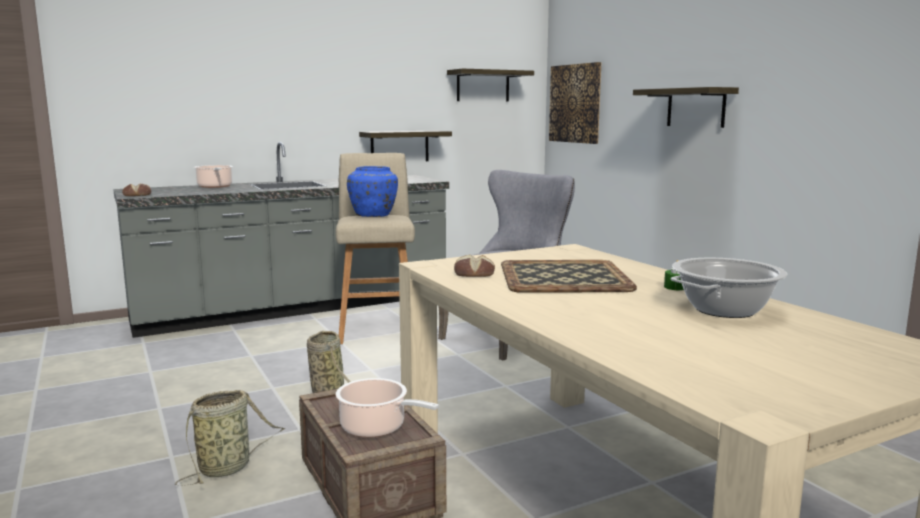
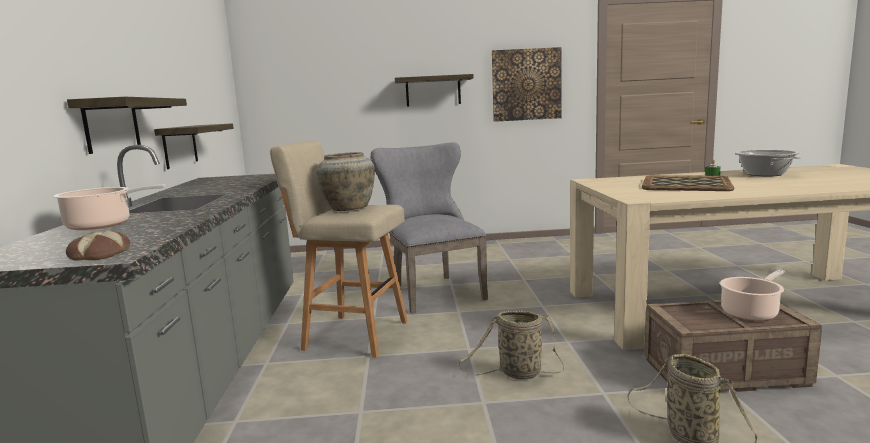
camera: 65 degrees left, 0 degrees up
blue vase [347,166,398,217] -> beige vase [316,152,375,211]
shelf [447,68,534,102] -> shelf moved to [67,97,187,154]
bread [454,255,495,277] -> none
picture [549,62,601,144] -> picture moved to [492,47,562,122]

